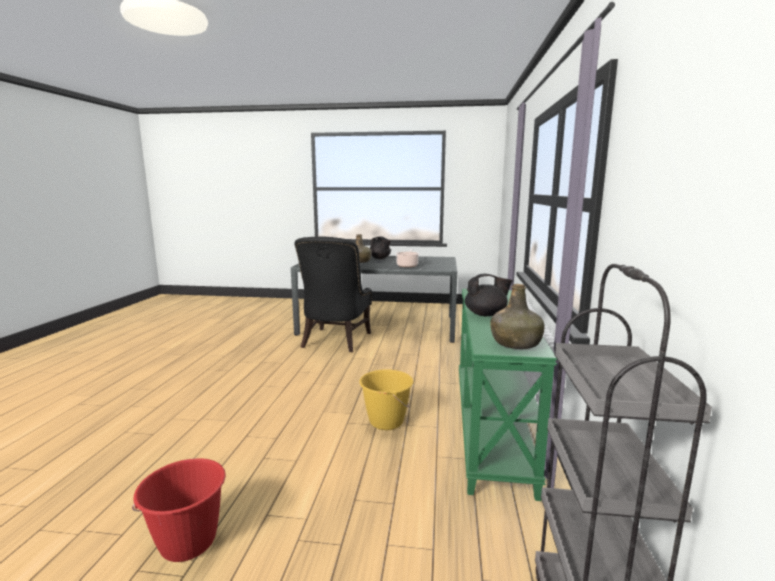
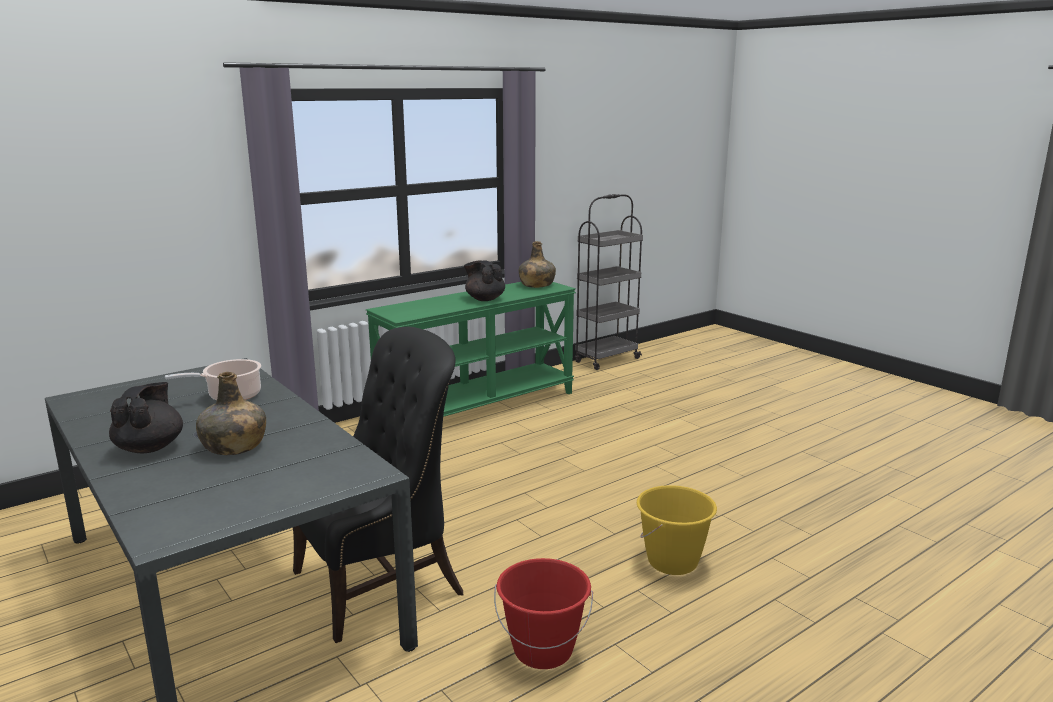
camera: 135 degrees left, 5 degrees up
red bucket [132,458,226,562] -> red bucket moved to [494,558,593,669]
yellow bucket [359,369,414,430] -> yellow bucket moved to [637,485,717,575]

